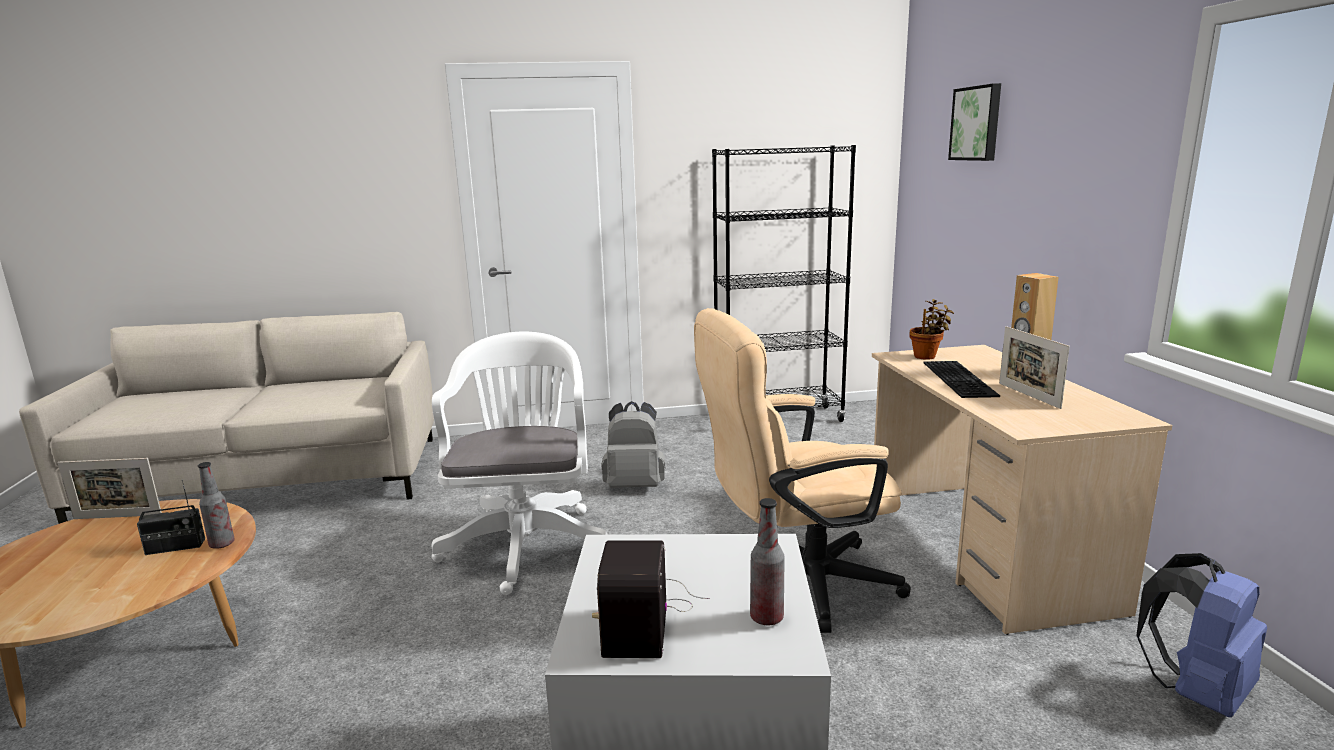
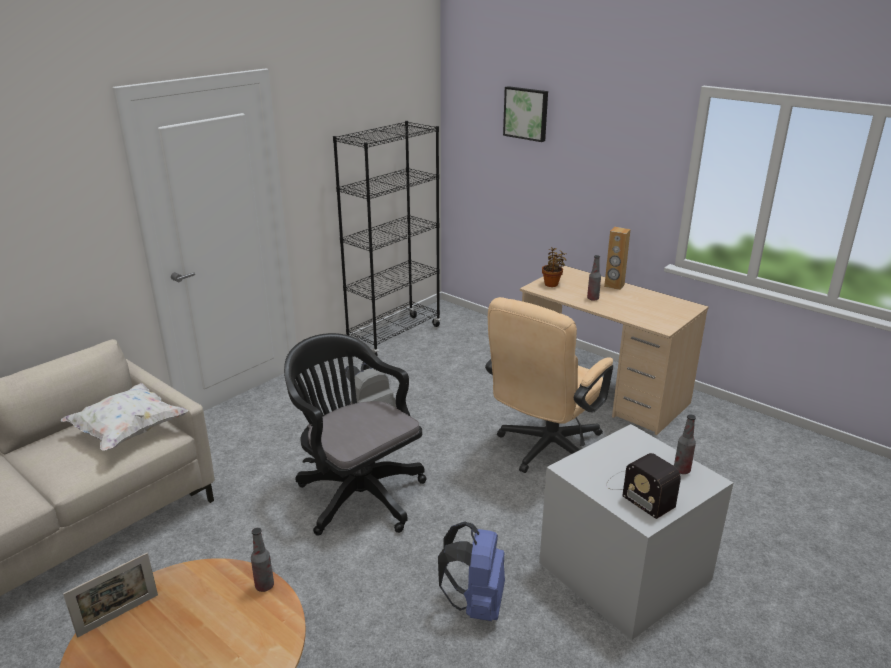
camera: 40 degrees left, 10 degrees up
radio [137,479,205,555] -> none
white office chair [432,332,608,595] -> black office chair [284,333,427,536]
keyboard [924,361,1000,398] -> bottle [587,255,601,301]
picture frame [999,326,1070,409] -> none
blue backpack [1136,553,1267,717] -> blue backpack moved to [438,521,505,621]
none -> white pillow [61,383,188,450]

